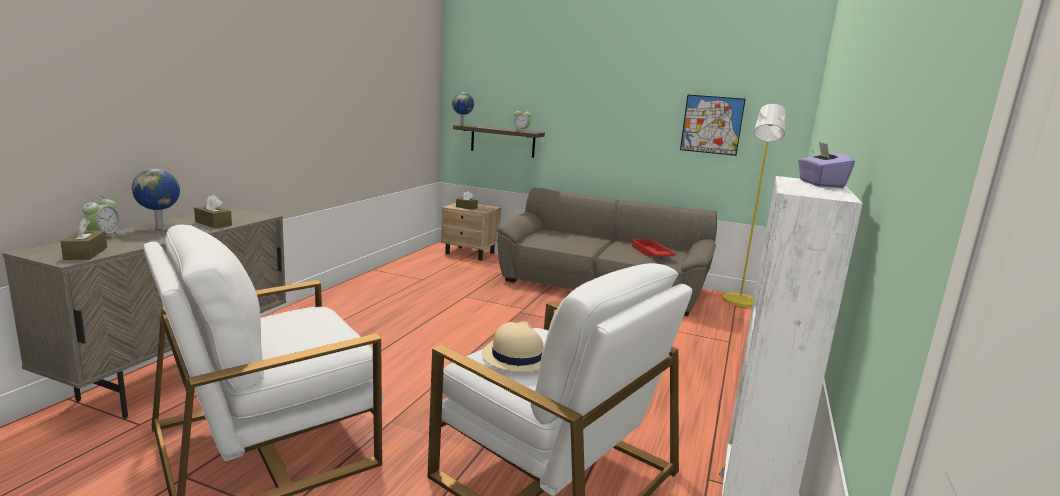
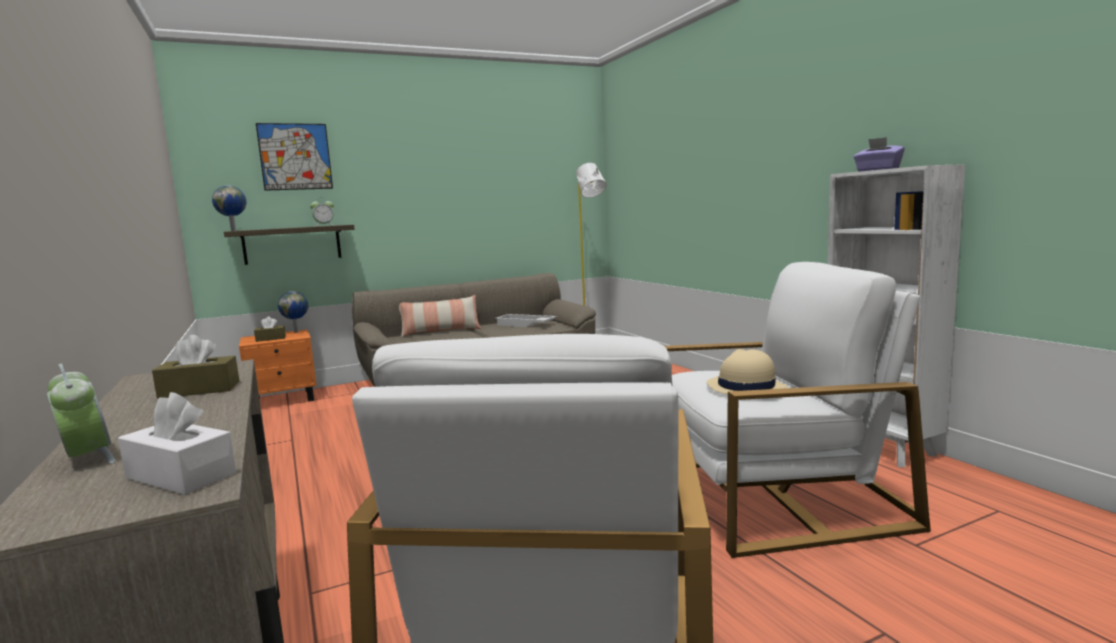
camera: 45 degrees left, 5 degrees down
brown tissue box [61,218,107,260] -> white tissue box [118,392,236,495]
globe [132,169,180,229] -> globe moved to [278,291,308,332]
beige nightstand [441,203,501,260] -> orange nightstand [239,329,317,401]
red tray [631,239,677,256] -> white tray [495,314,557,327]
picture [680,95,746,156] -> picture moved to [256,123,333,191]
none -> pillow [399,295,481,338]

